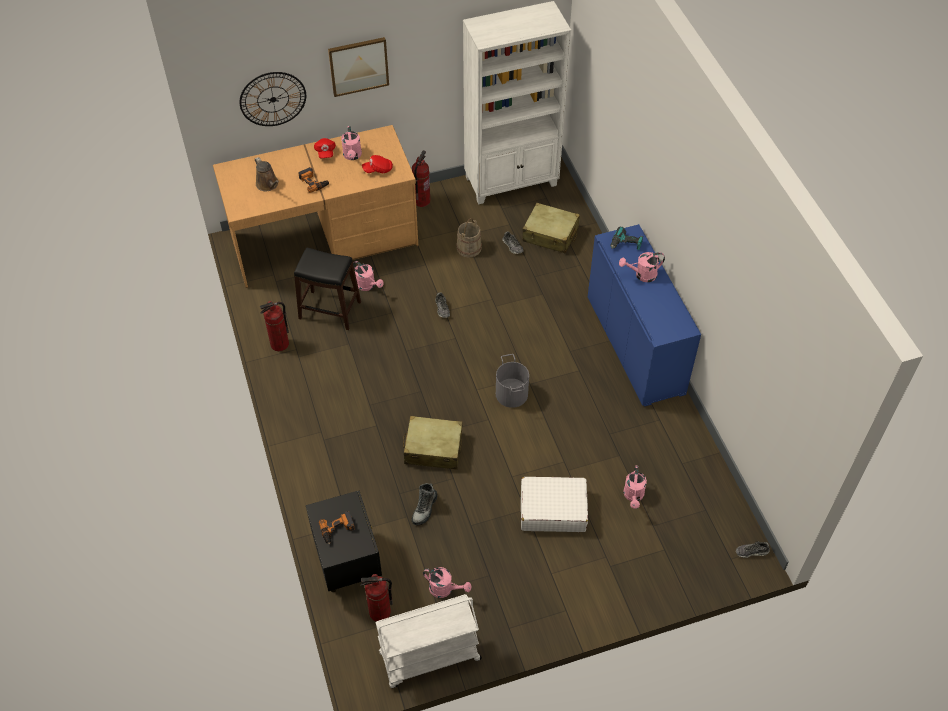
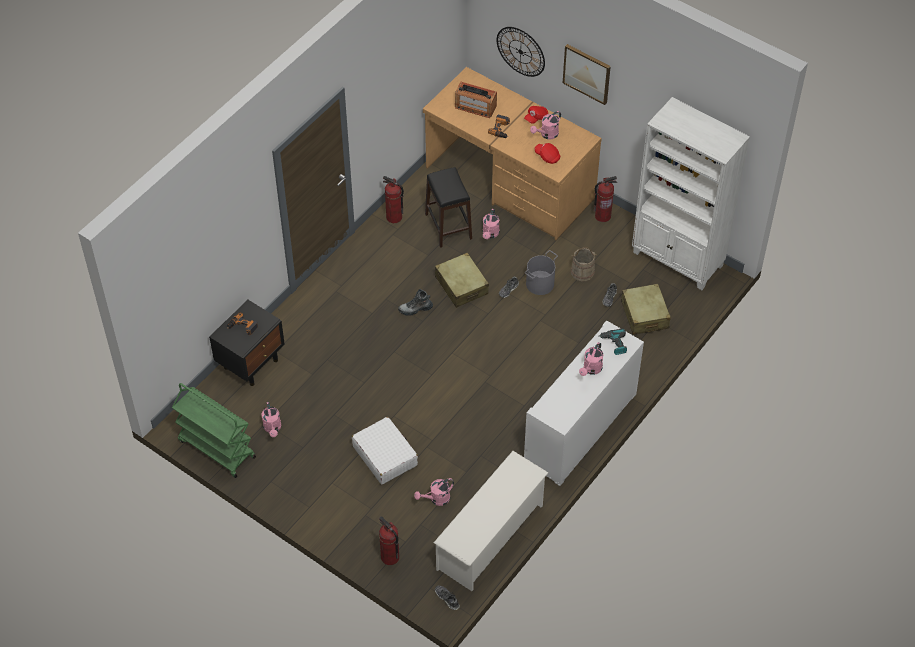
camera: 55 degrees right, 0 degrees up
brown watering can [255,157,279,191] -> radio [455,82,497,118]
fire extinguisher [360,574,393,621] -> fire extinguisher moved to [379,516,399,565]
white cart [375,594,482,688] -> green cart [172,383,256,478]
beige suitcase [403,416,463,470] -> beige suitcase moved to [435,252,489,308]
boot [412,483,438,525] -> boot moved to [398,289,433,316]
grey bucket [496,354,529,408] -> grey bucket moved to [525,250,558,295]
blue cabinet [588,224,701,407] -> white cabinet [524,320,644,486]
pink watering can [619,252,665,282] -> pink watering can turned 105 degrees counterclockwise [579,342,603,376]
none -> white shoe rack [434,451,548,591]

